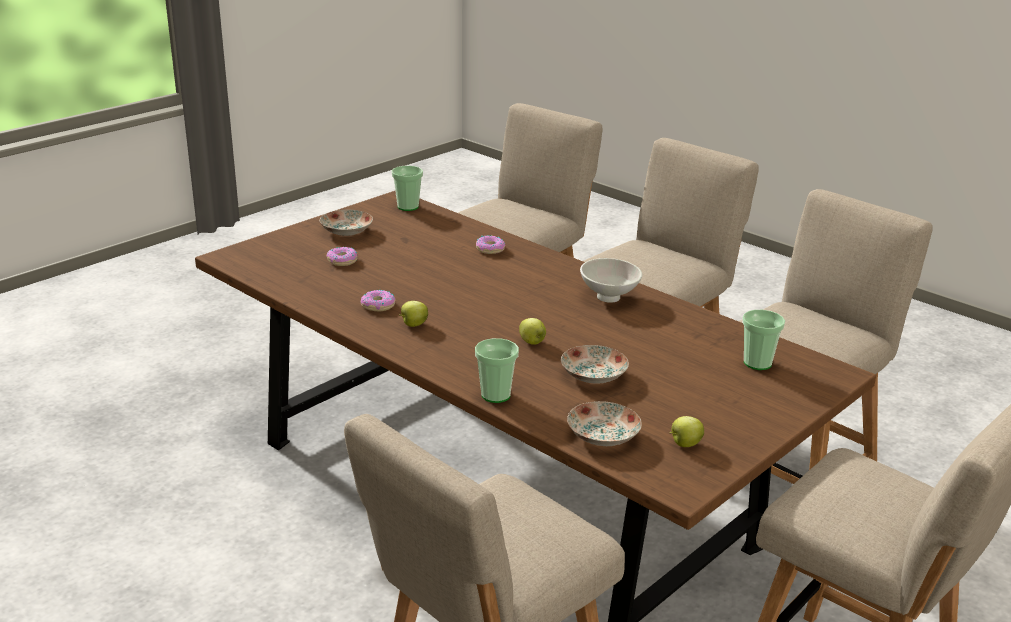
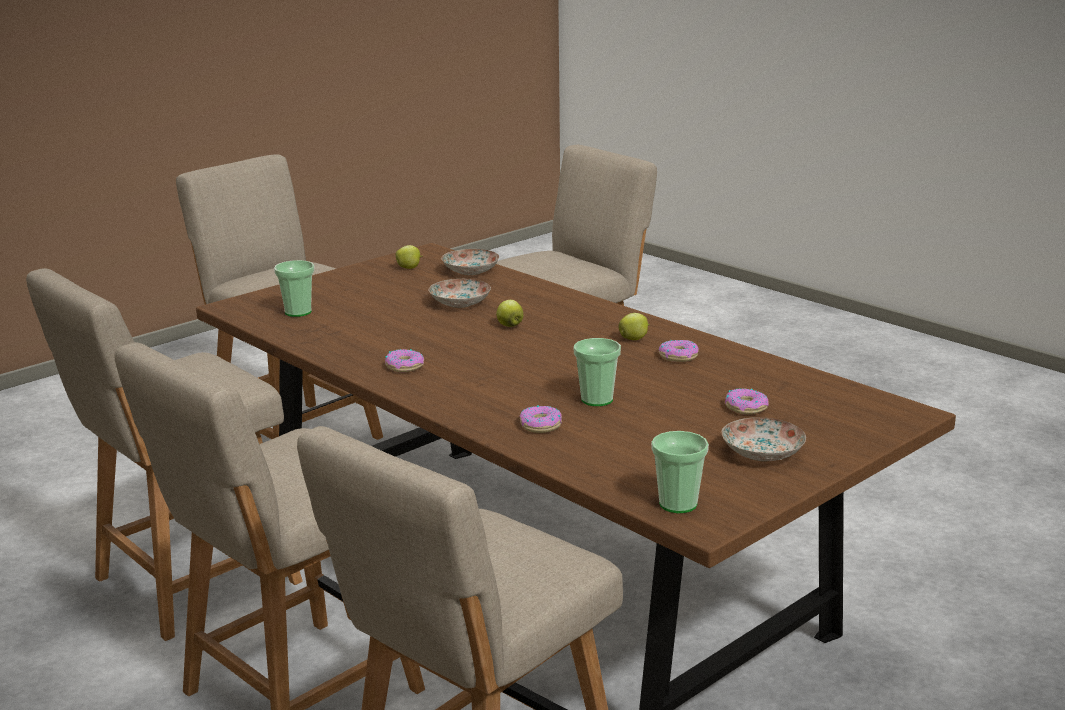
camera: 175 degrees left, 5 degrees down
cup [475,338,519,403] -> cup moved to [574,338,621,406]
white bowl [580,258,642,303] -> donut [385,349,424,372]

